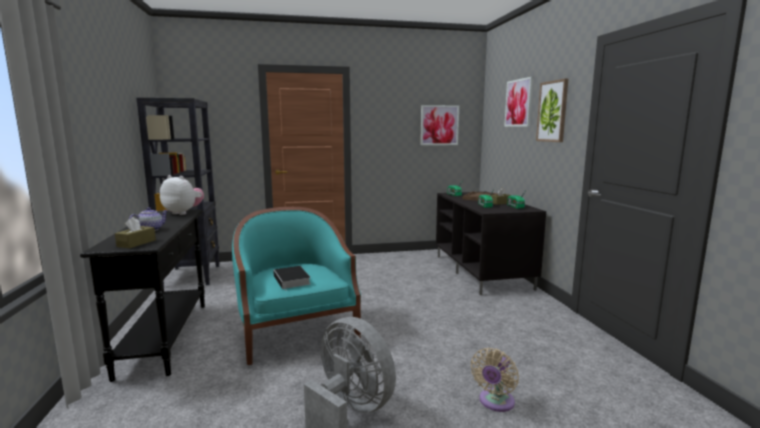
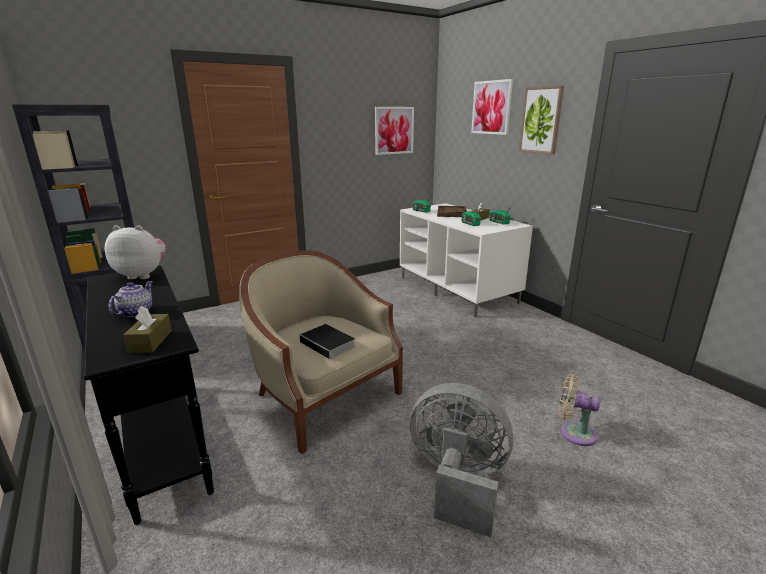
camera: 20 degrees left, 10 degrees up
turquoise armchair [232,207,361,365] -> beige armchair [239,250,403,454]
black tv stand [436,192,546,295] -> white tv stand [400,203,533,317]
beige fan [471,348,519,412] -> beige fan turned 105 degrees clockwise [558,374,601,446]

